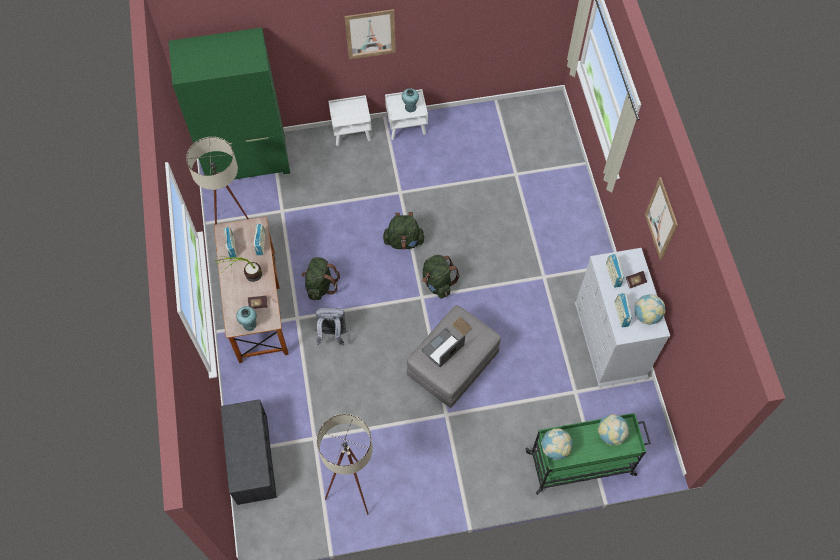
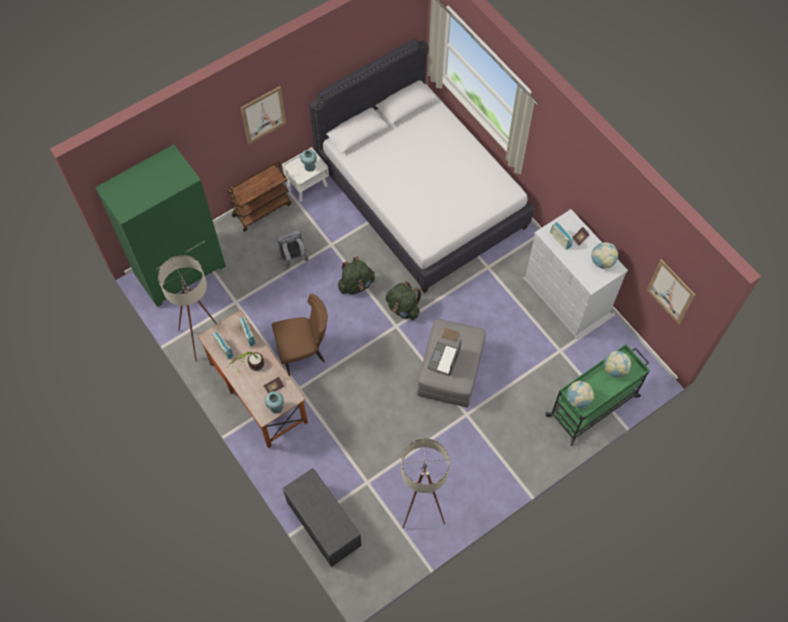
camera: 25 degrees left, 0 degrees up
green backpack [301,257,340,300] -> brown chair [272,293,328,376]
grey backpack [316,307,348,346] -> grey backpack moved to [277,230,309,269]
white nightstand [328,95,371,146] -> brown cart [228,161,291,232]
radio [615,293,632,327] -> none
picture [645,177,678,260] -> picture moved to [647,259,695,325]
none -> white bed [309,38,534,293]

